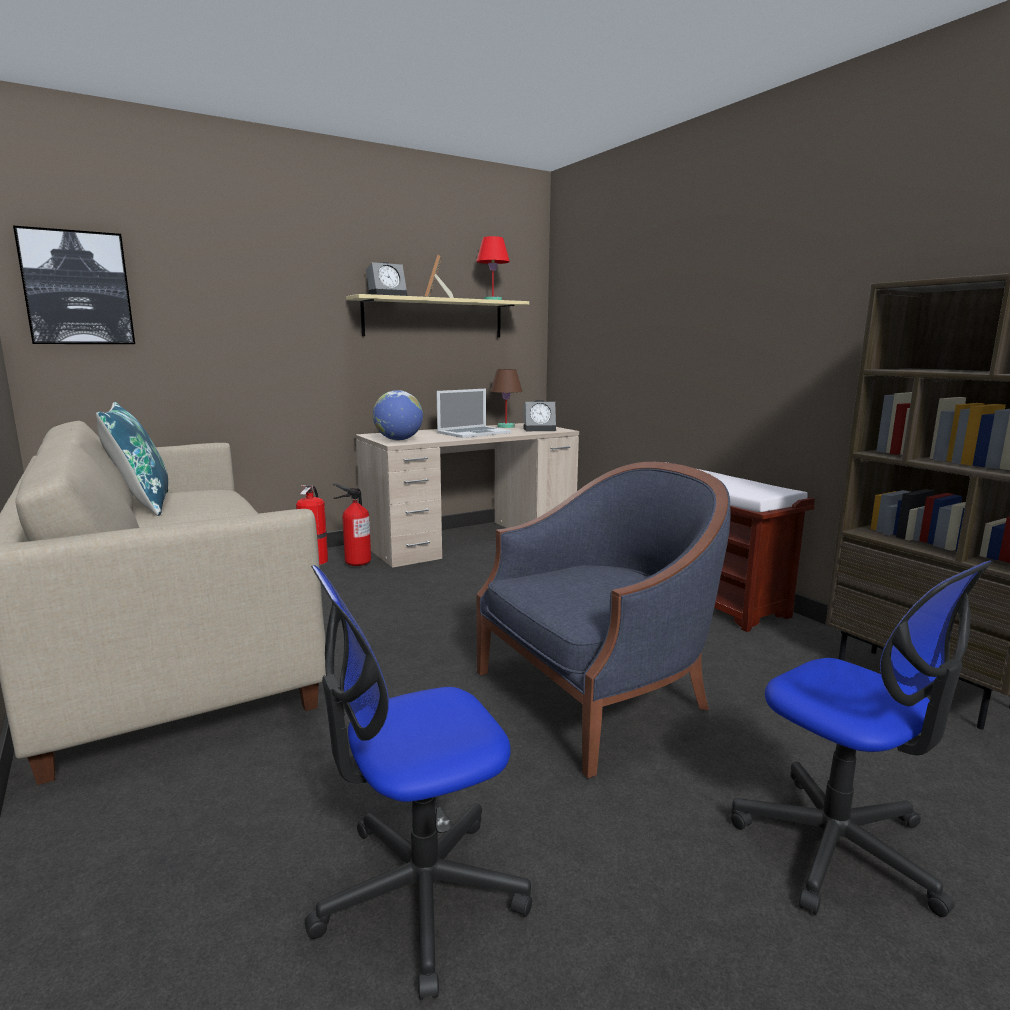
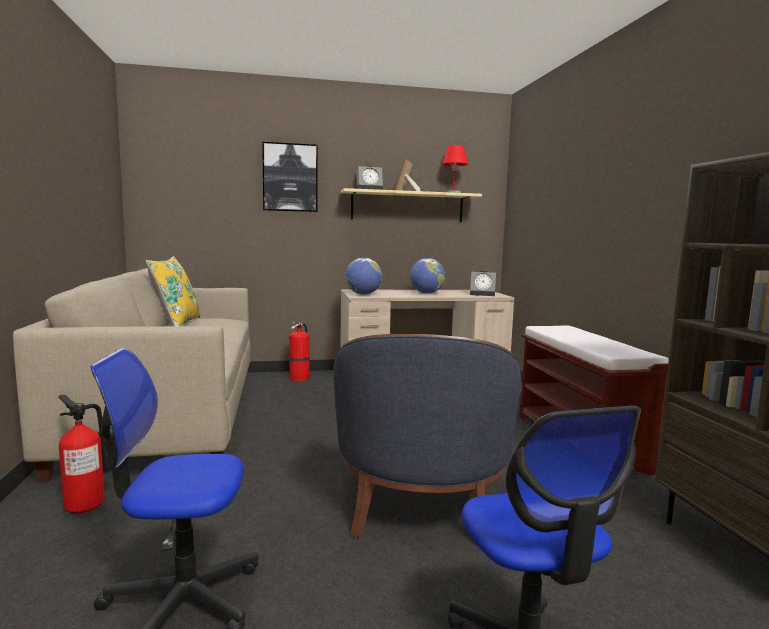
camera: 20 degrees right, 5 degrees down
picture [13,226,135,344] -> picture moved to [262,142,318,212]
blue pillow [96,402,168,516] -> yellow pillow [146,256,200,326]
fire extinguisher [333,484,371,566] -> fire extinguisher moved to [59,395,112,513]
laptop [436,389,512,438] -> globe [410,258,445,294]
blue armchair [476,462,731,778] -> blue armchair turned 105 degrees clockwise [333,334,521,538]
brown table lamp [490,369,522,428] -> none

